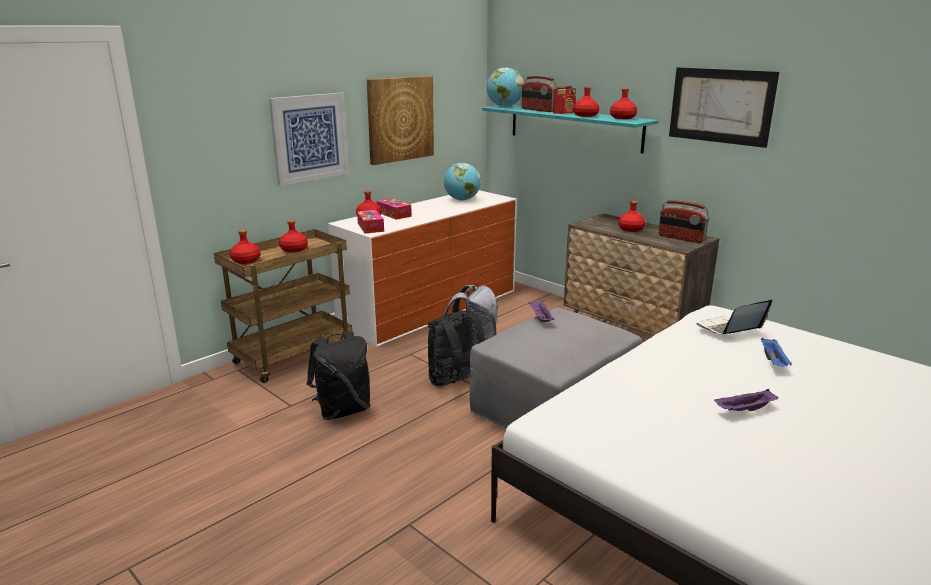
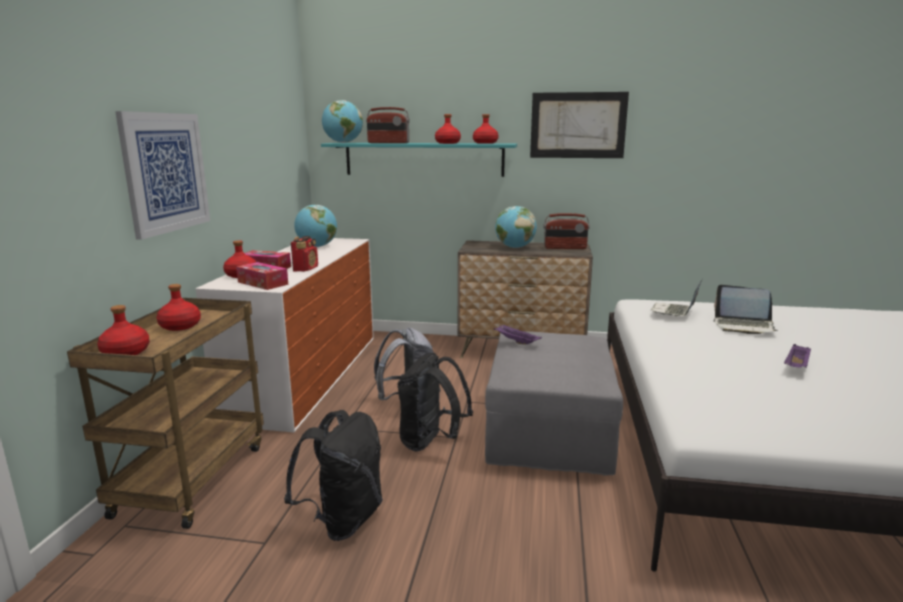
camera: 35 degrees left, 5 degrees down
picture [367,76,434,165] -> none
radio [553,85,576,114] -> radio moved to [291,236,318,272]
red bottle [618,201,646,232] -> globe [495,206,537,248]
blue tray [761,338,792,366] -> laptop [714,285,778,334]

